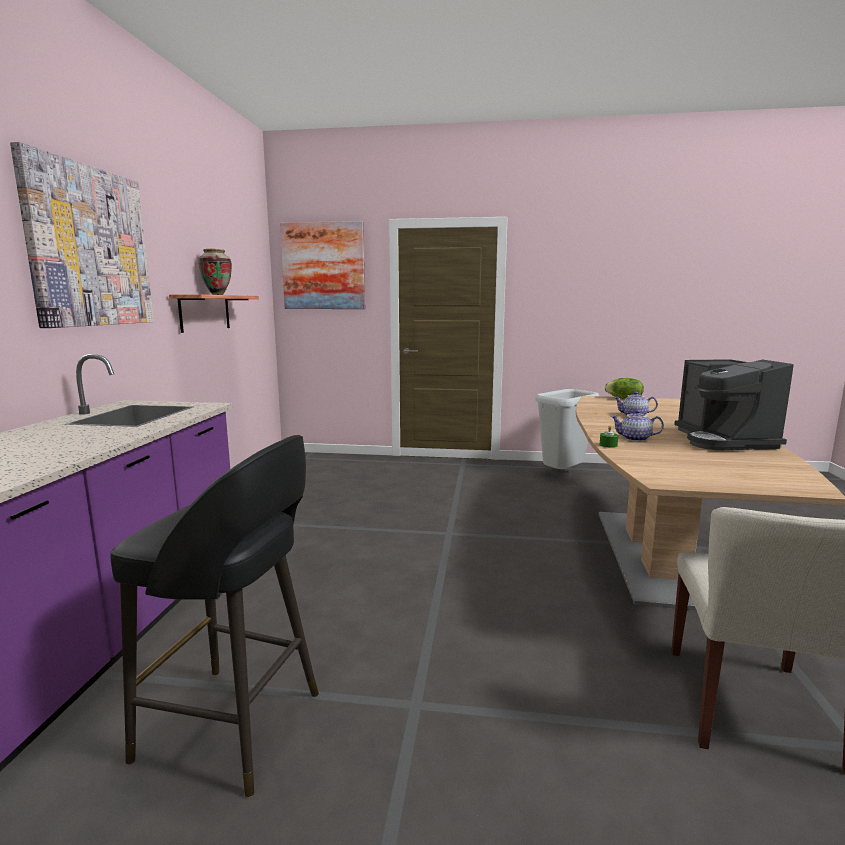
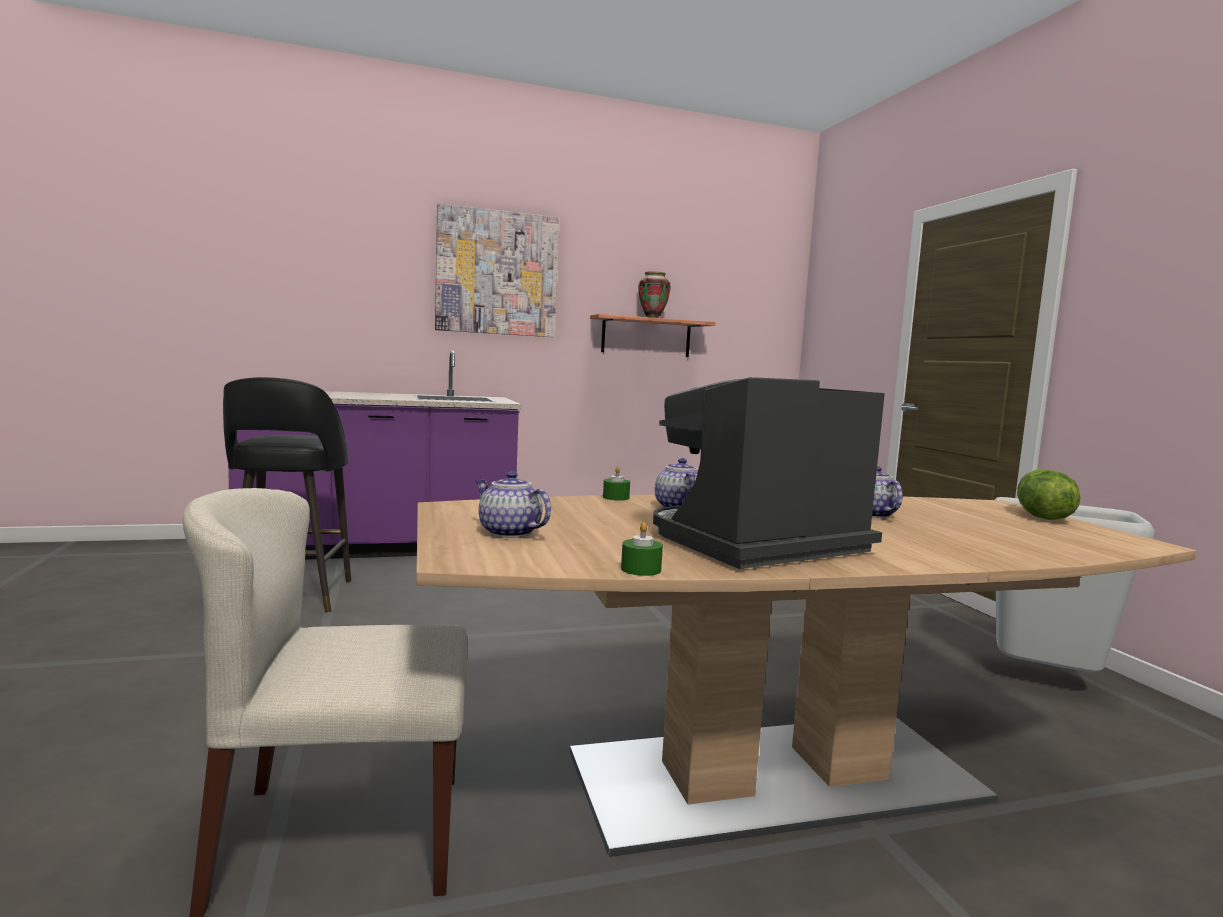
camera: 65 degrees right, 5 degrees down
picture [280,221,365,309] -> none
none -> teapot [475,471,551,538]
none -> green candle [621,522,663,576]

